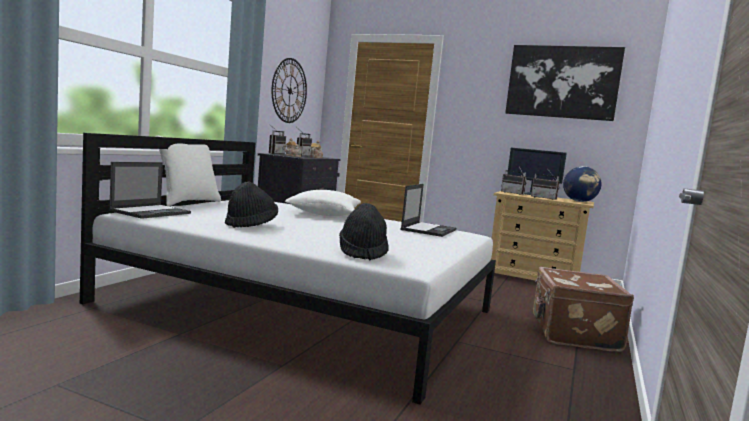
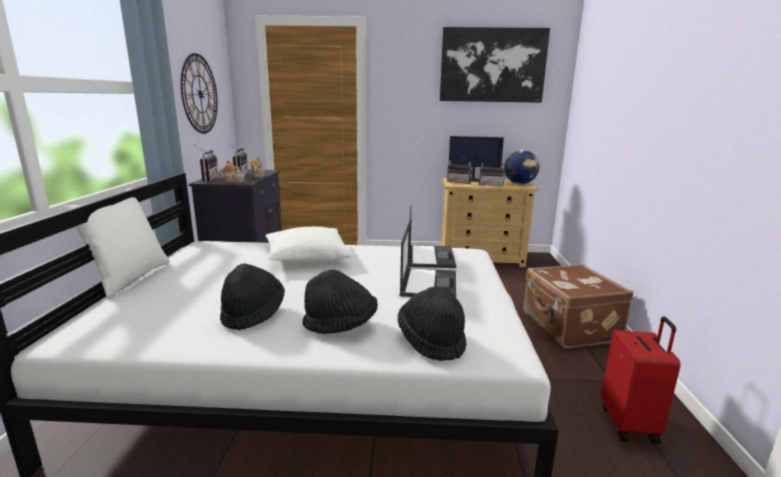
camera: 20 degrees left, 10 degrees up
laptop [109,162,191,219] -> laptop moved to [399,222,456,298]
none -> black hat [303,270,378,334]
none -> red suitcase [601,317,681,444]

